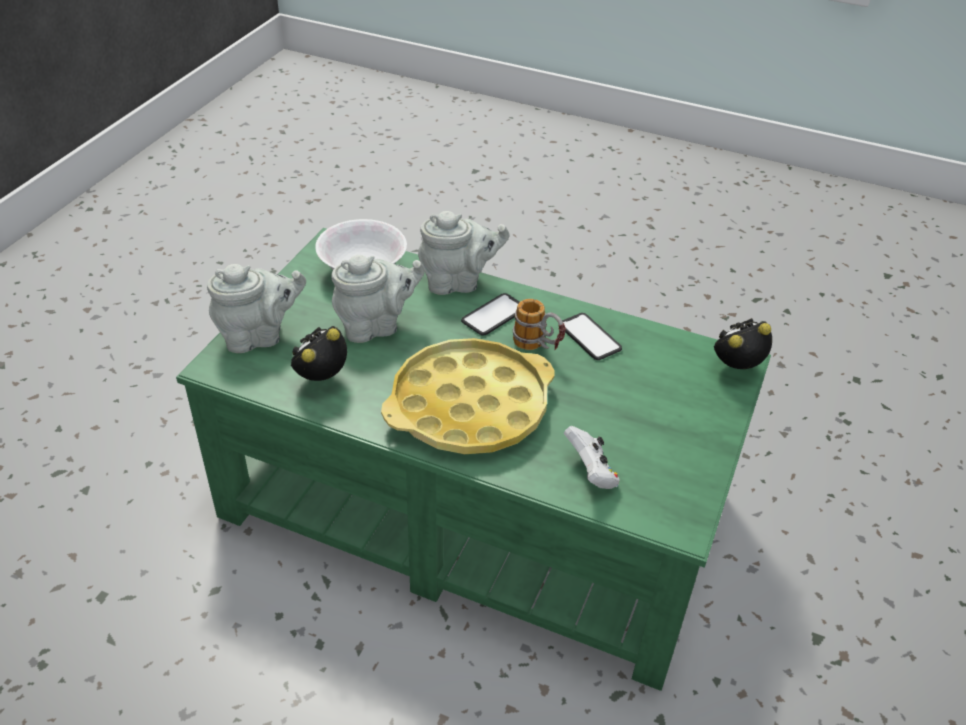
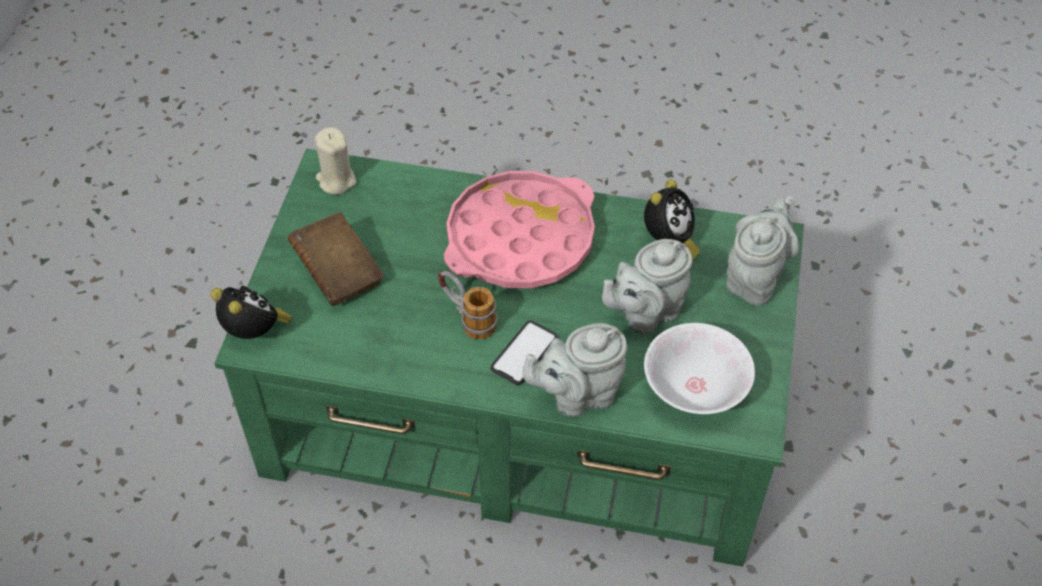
camera: 170 degrees right, 10 degrees up
grey teapot [207,264,306,353] -> grey teapot turned 150 degrees clockwise [726,196,799,306]
yellow tray [381,338,555,454] -> pink tray [444,171,595,288]
phone [562,313,622,360] -> none
white game controller [564,426,620,489] -> none
alarm clock [714,318,772,369] -> alarm clock turned 105 degrees counterclockwise [211,286,292,339]
none -> brown book [287,212,384,306]
none -> beige candle [315,127,356,195]

